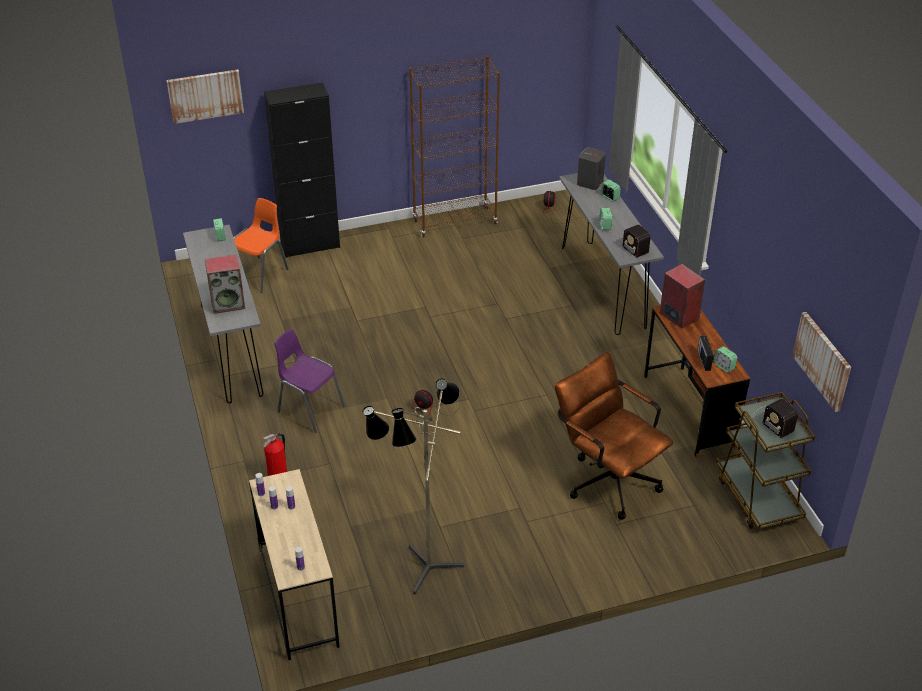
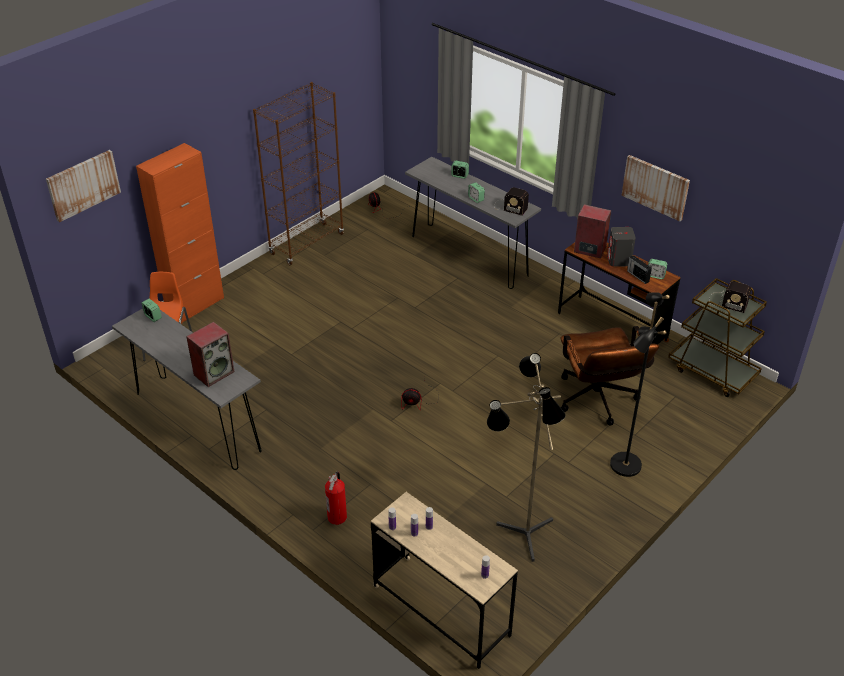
camera: 30 degrees left, 0 degrees up
black cabinet [264,82,340,258] -> orange cabinet [136,143,224,324]
purple chair [274,329,345,433] -> none
brown office chair [555,352,673,520] -> brown office chair turned 120 degrees counterclockwise [561,326,659,426]
grey speaker [577,147,606,190] -> grey speaker moved to [607,227,636,267]
picture [792,312,851,412] -> picture moved to [621,155,690,221]
none -> black floor lamp [610,292,670,477]

